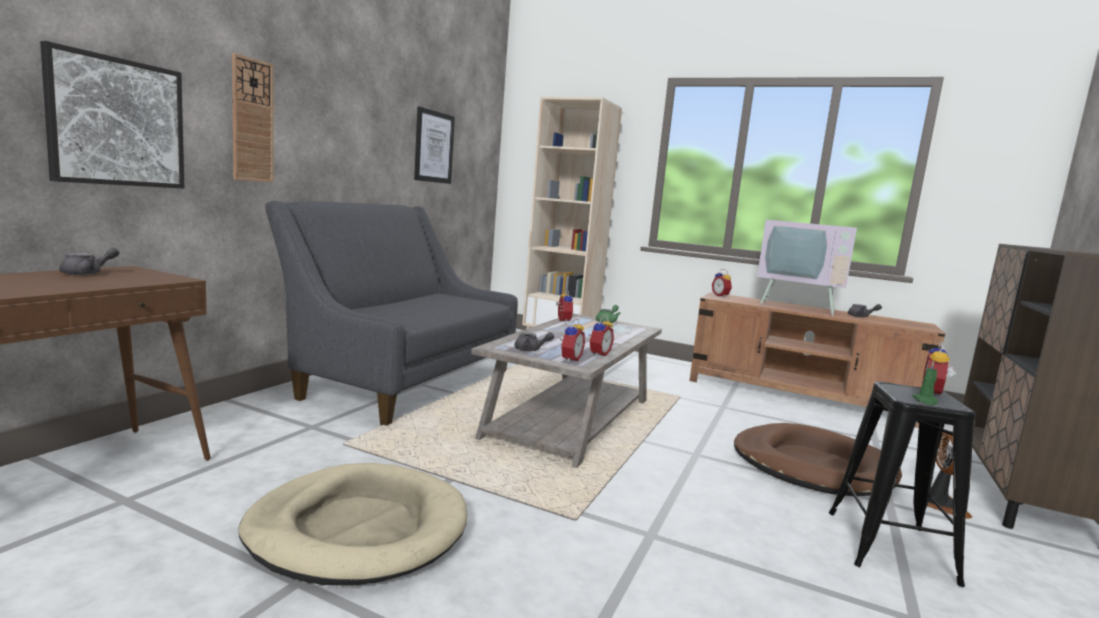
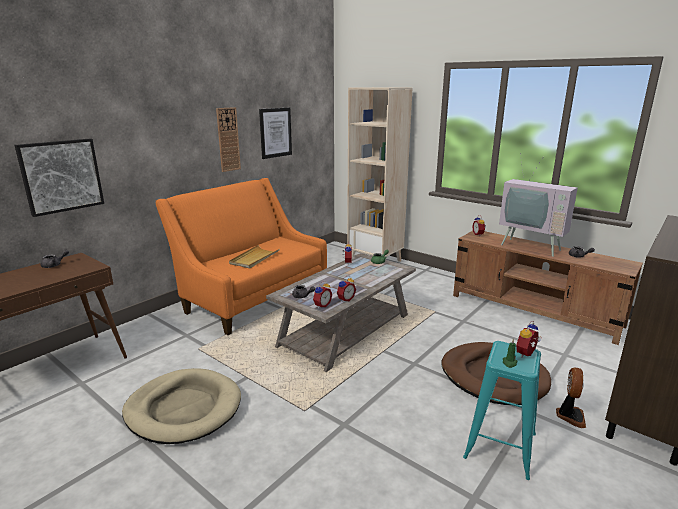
camera: 15 degrees right, 10 degrees up
wall clock [232,53,273,182] -> wall clock moved to [216,107,241,172]
grey sofa [265,201,518,426] -> orange sofa [155,178,327,335]
black stool [829,382,976,587] -> turquoise stool [463,341,541,480]
none -> beige tray [229,245,280,268]

